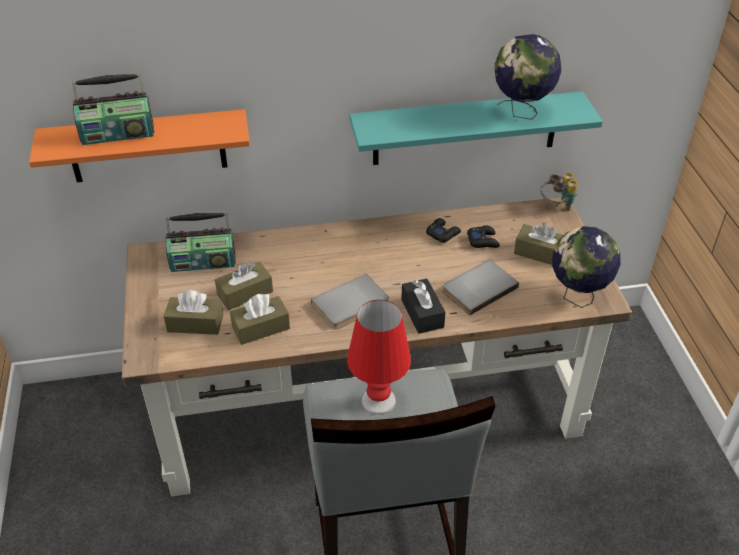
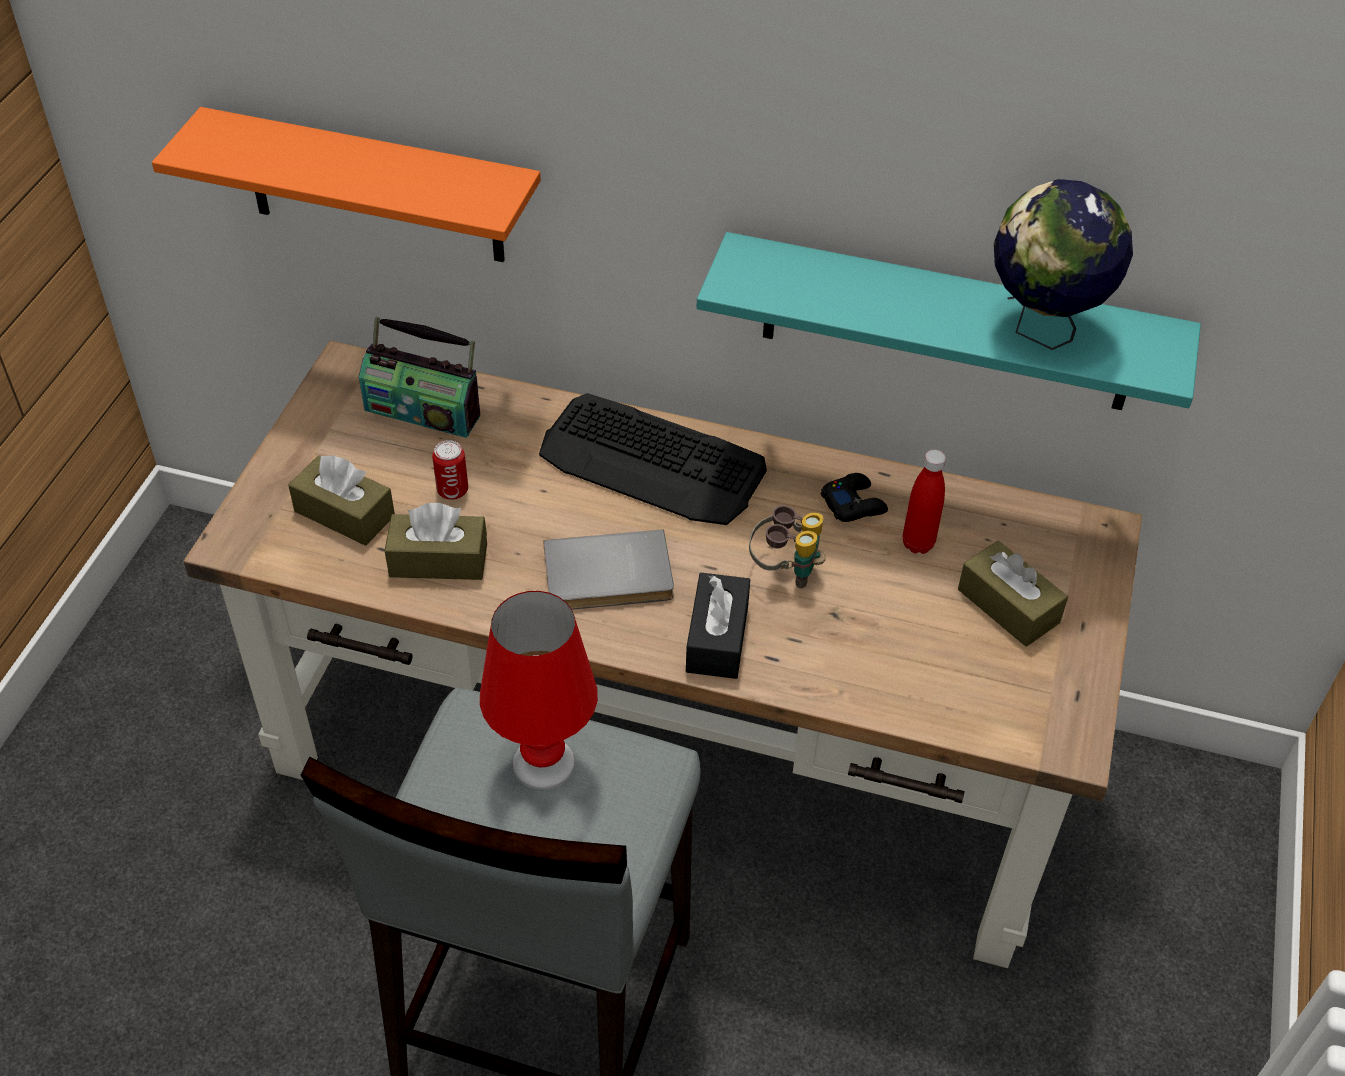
camera: 25 degrees right, 5 degrees up
radio [72,74,154,145] -> none
brown tissue box [215,262,273,310] -> can [432,440,468,500]
grey book [442,260,519,316] -> none
black game controller [467,226,500,248] -> red bottle [903,450,946,554]
binoculars [540,173,578,211] -> binoculars moved to [749,505,826,588]
globe [552,226,621,308] -> none
none -> keyboard [539,393,767,525]

